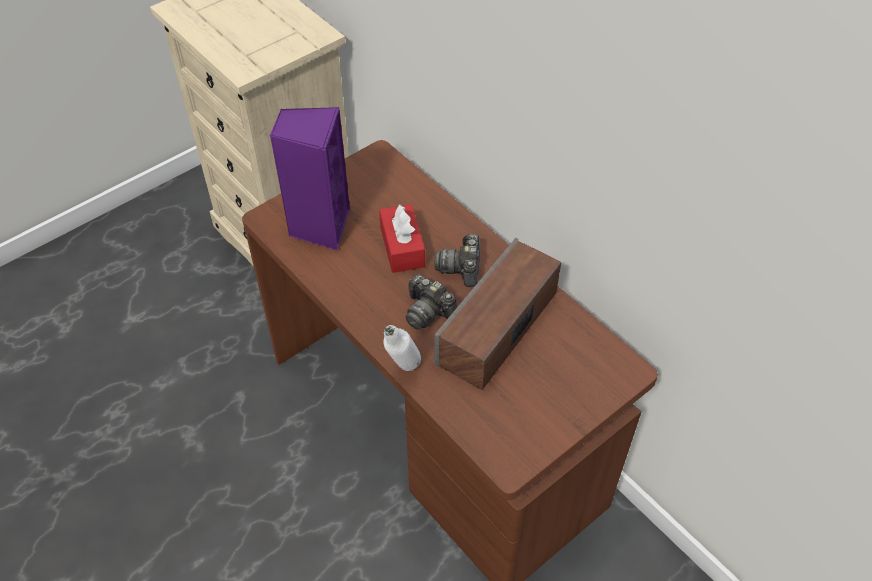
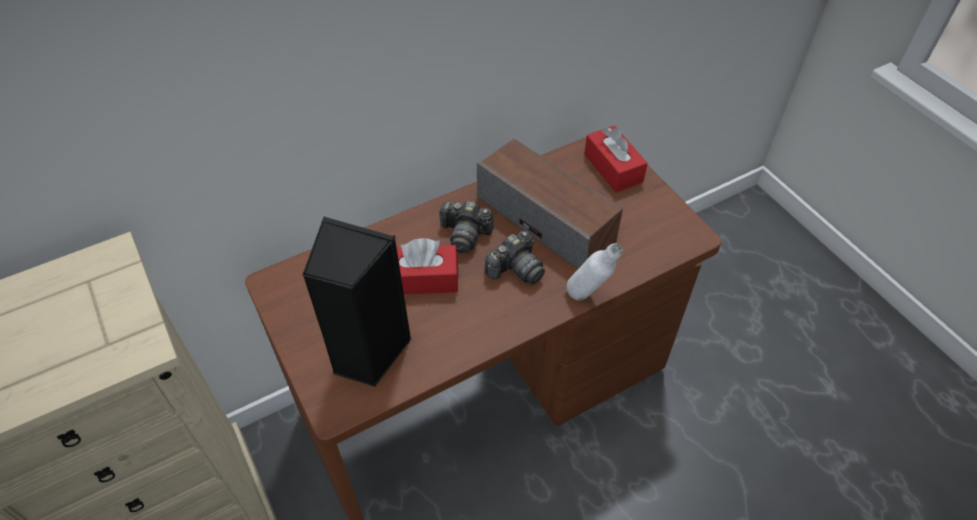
camera: 80 degrees left, 0 degrees up
purple speaker [270,107,350,250] -> black speaker [302,217,411,387]
none -> red tissue box [584,126,648,192]

